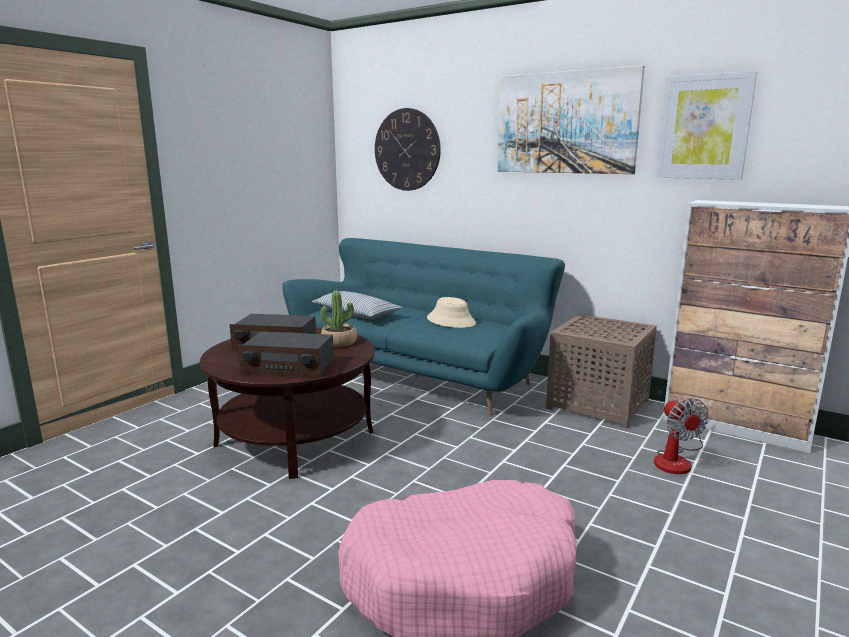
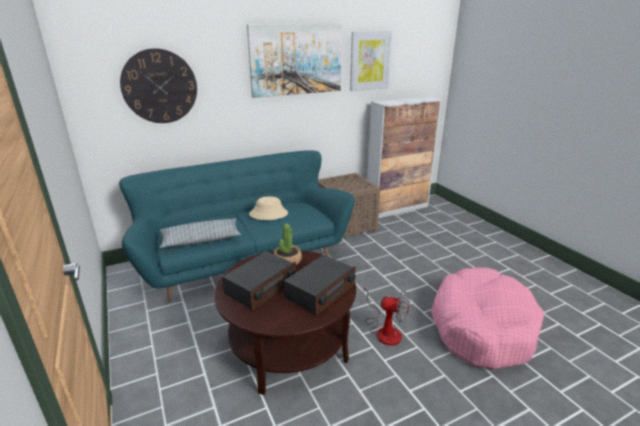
camera: 60 degrees left, 10 degrees up
fan [654,398,709,474] -> fan moved to [363,285,410,346]

